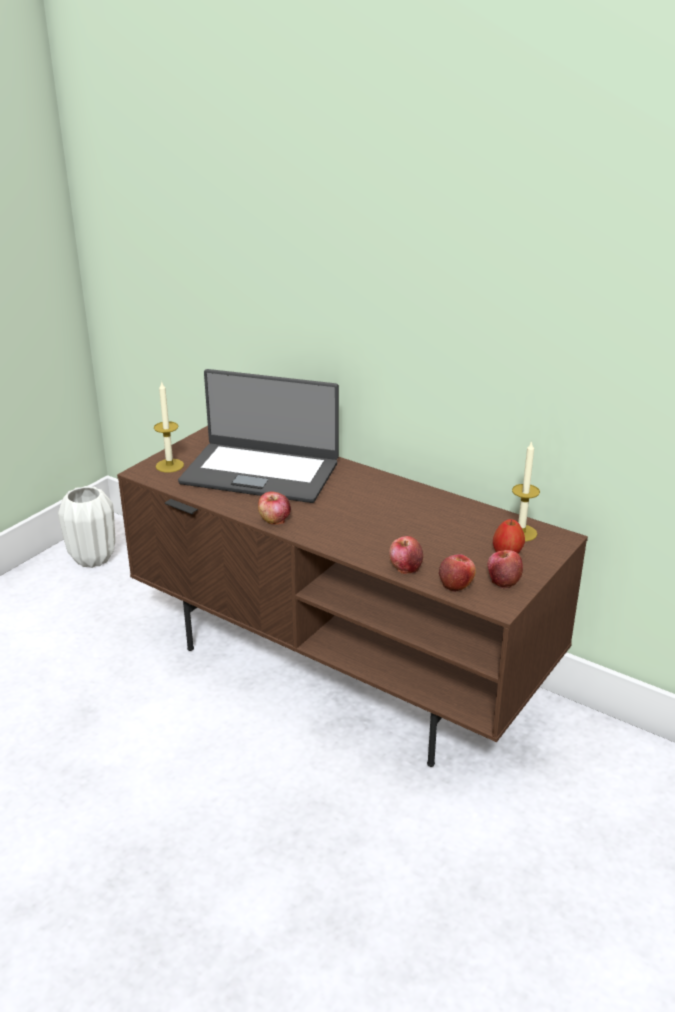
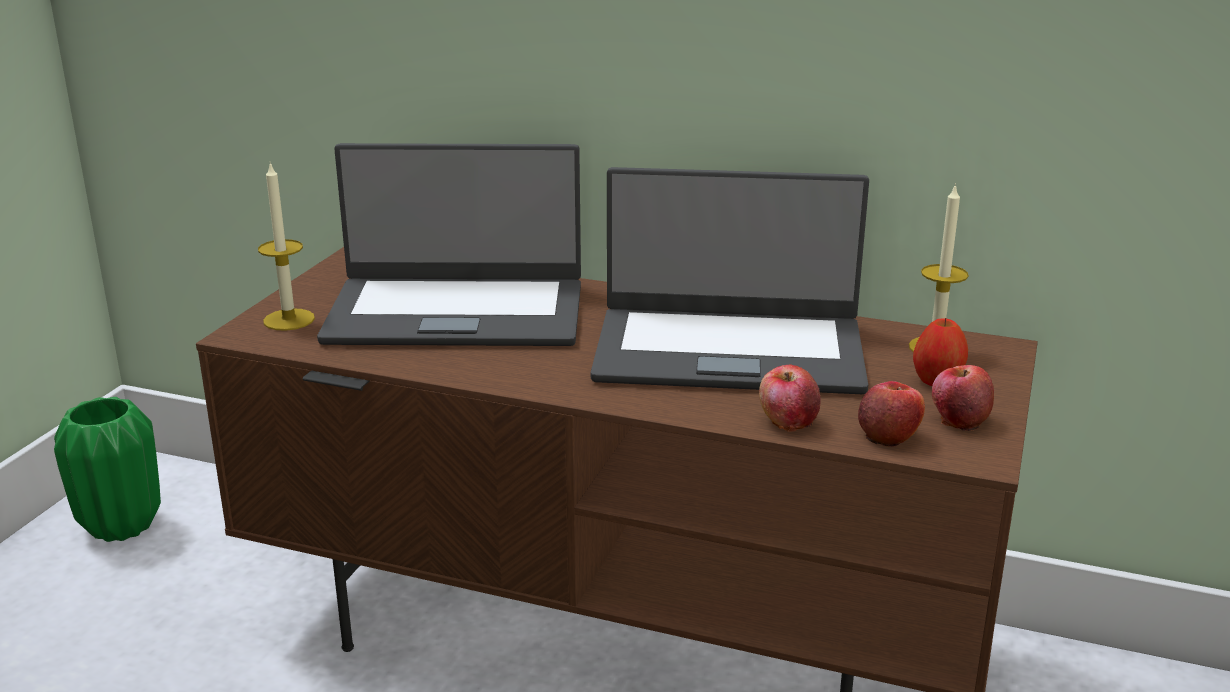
camera: 15 degrees left, 5 degrees down
white vase [58,486,115,568] -> green vase [54,397,161,542]
apple [258,491,291,525] -> none
none -> laptop [591,167,869,394]

